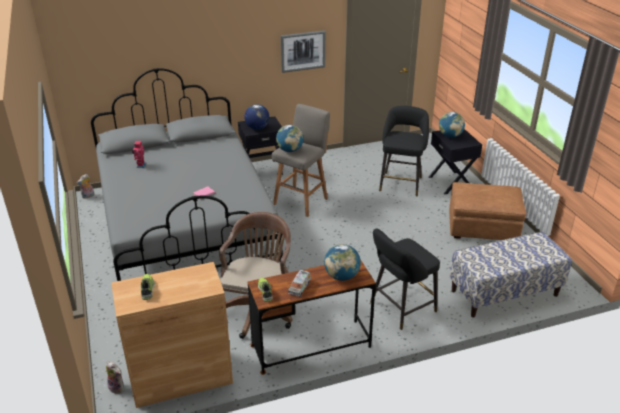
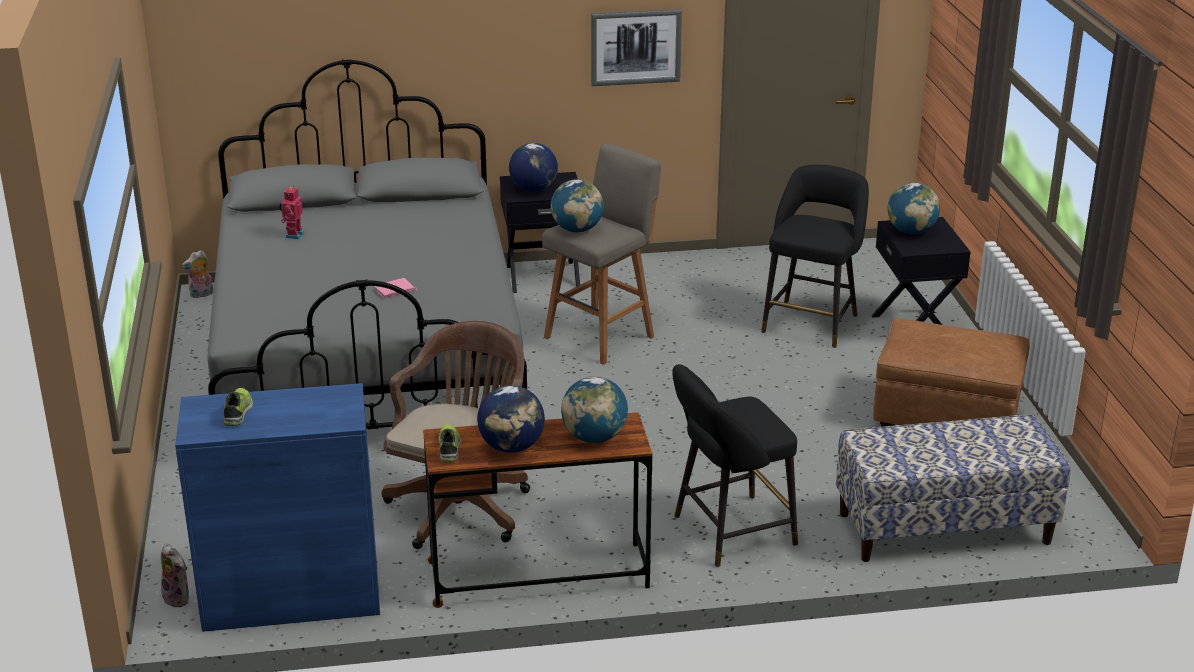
camera: 10 degrees right, 5 degrees down
brown cabinet [111,262,233,408] -> blue cabinet [175,383,380,632]
toy truck [288,270,311,297] -> globe [477,385,545,453]

